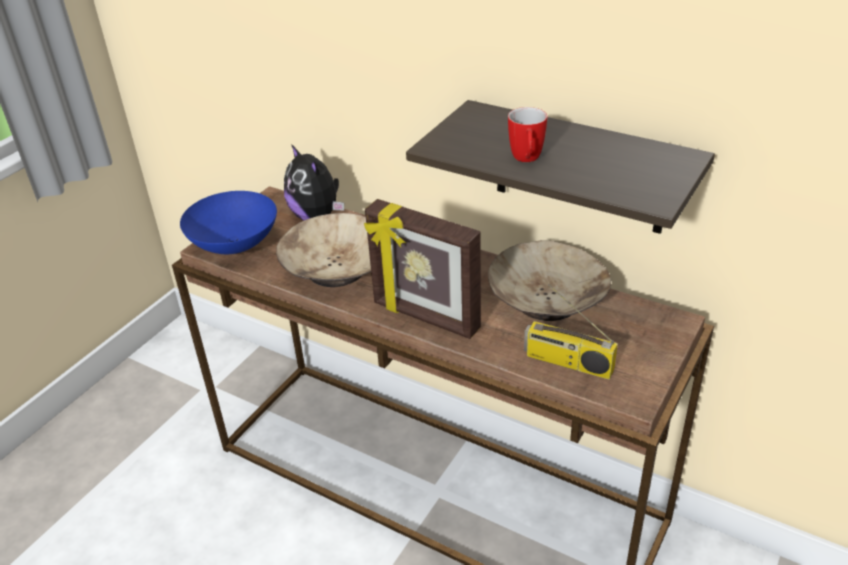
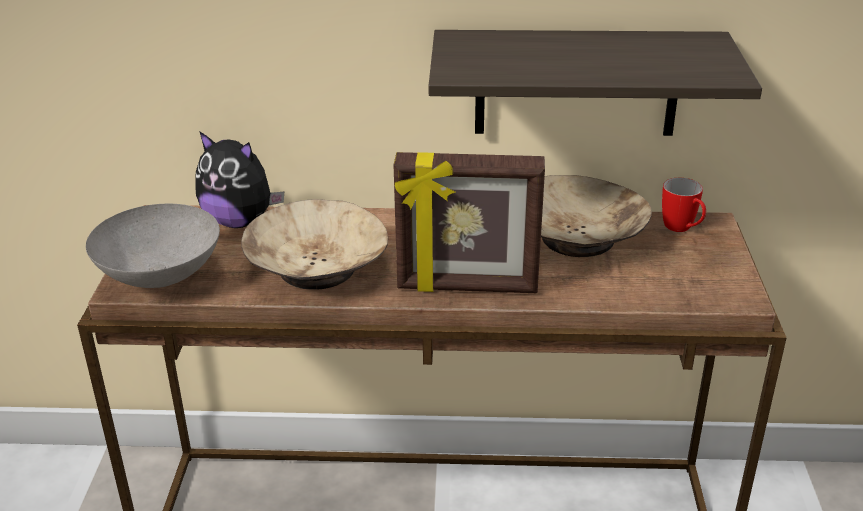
camera: 30 degrees left, 5 degrees down
blue bowl [180,191,277,254] -> grey bowl [86,204,220,288]
mug [508,107,547,162] -> mug moved to [662,178,706,232]
radio [524,284,618,380] -> none

